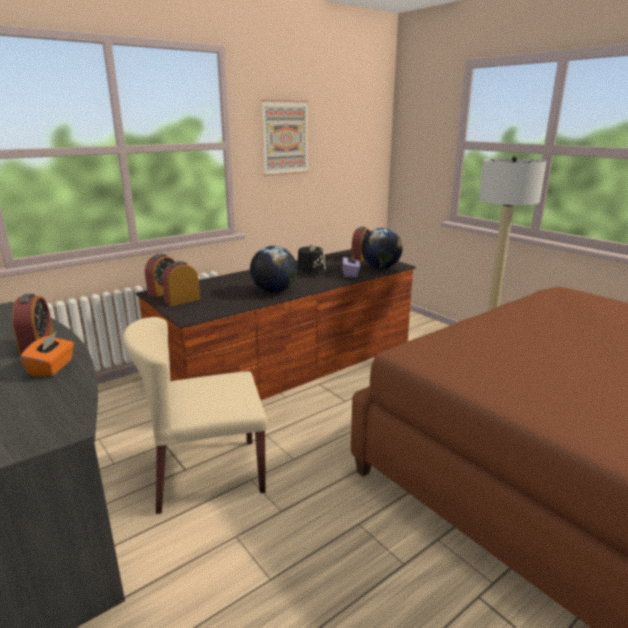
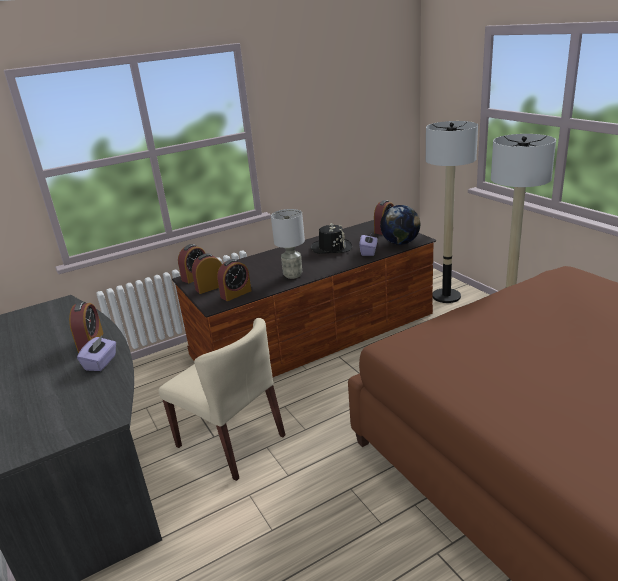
camera: 10 degrees right, 5 degrees up
orange tissue box [20,332,74,377] -> purple tissue box [77,336,116,371]
beige chair [123,317,267,514] -> beige chair turned 135 degrees counterclockwise [158,318,286,481]
globe [250,246,297,293] -> grey table lamp [271,209,305,279]
picture [261,100,309,176] -> none
none -> alarm clock [217,259,251,301]
none -> floor lamp [426,121,478,303]

